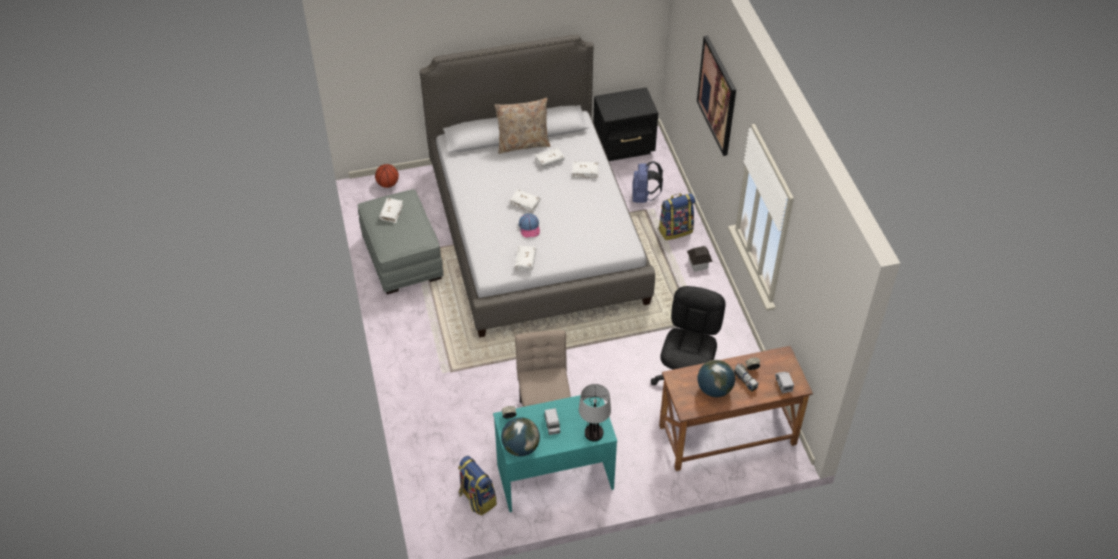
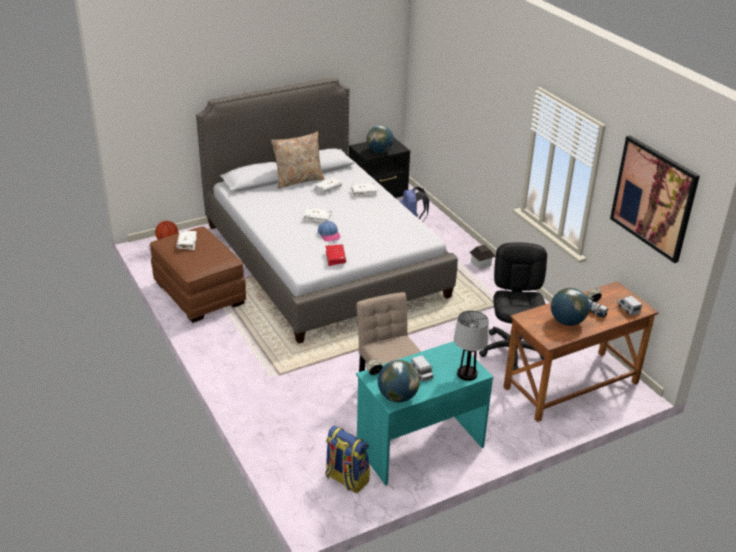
camera: 15 degrees left, 15 degrees down
grey ottoman [357,189,443,294] -> brown ottoman [150,226,246,323]
white book [515,246,536,271] -> red book [325,244,346,266]
backpack [659,193,695,240] -> none
picture [697,35,736,156] -> picture moved to [610,135,700,263]
none -> globe [367,125,394,153]

